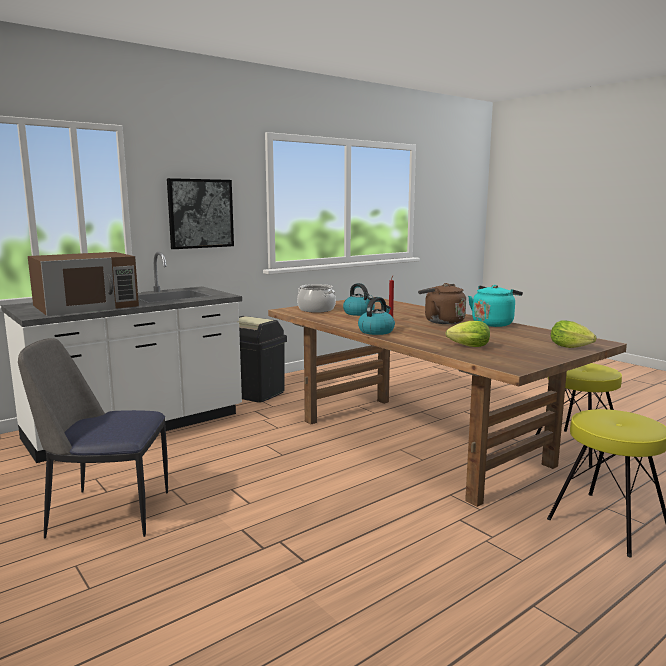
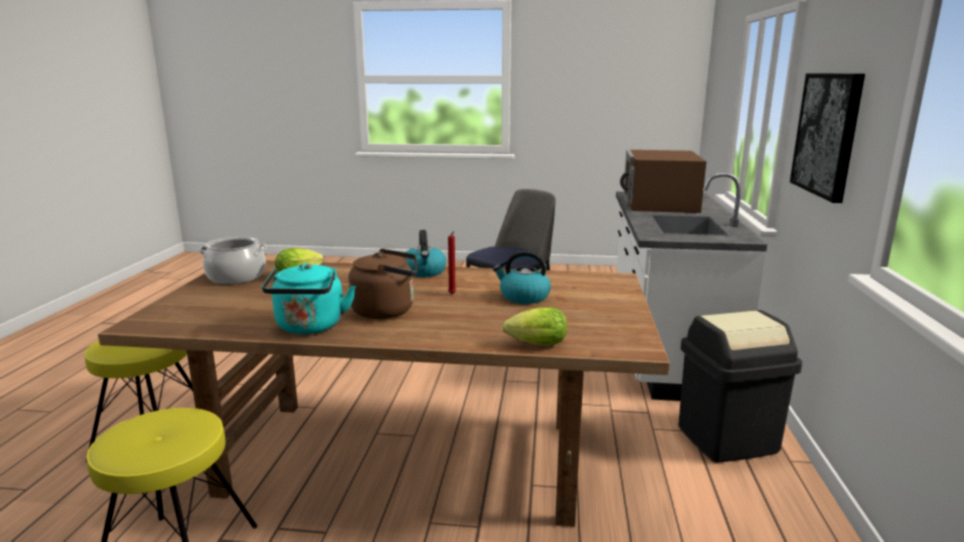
camera: 135 degrees right, 5 degrees up
cooking pot [297,284,336,313] -> cooking pot moved to [198,237,267,284]
lettuce [551,320,596,348] -> lettuce moved to [502,307,567,345]

